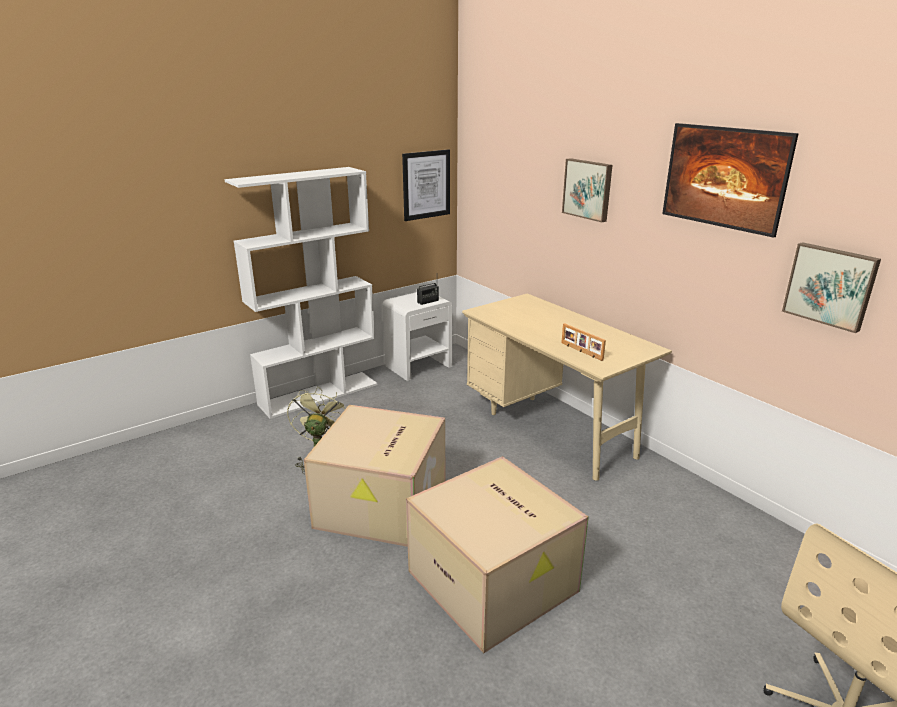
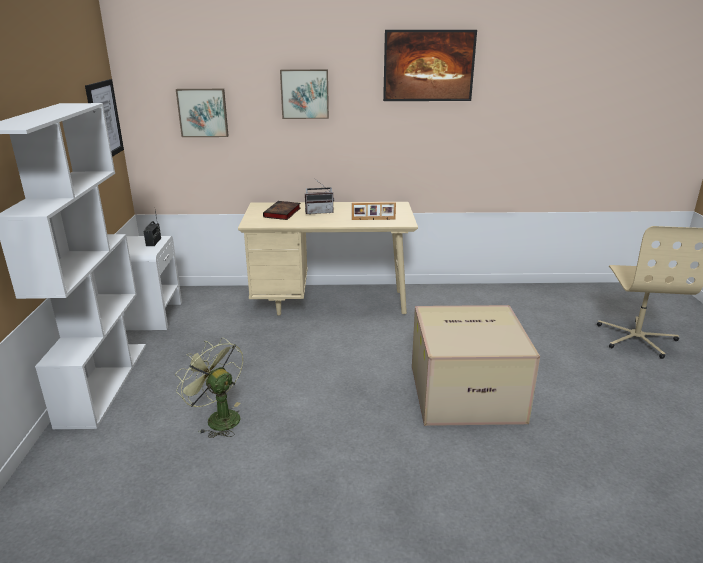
camera: 55 degrees left, 0 degrees up
cardboard box [304,405,445,547] -> none
picture [782,242,881,333] -> picture moved to [176,89,229,137]
none -> book [263,201,300,220]
none -> radio [305,180,334,214]

